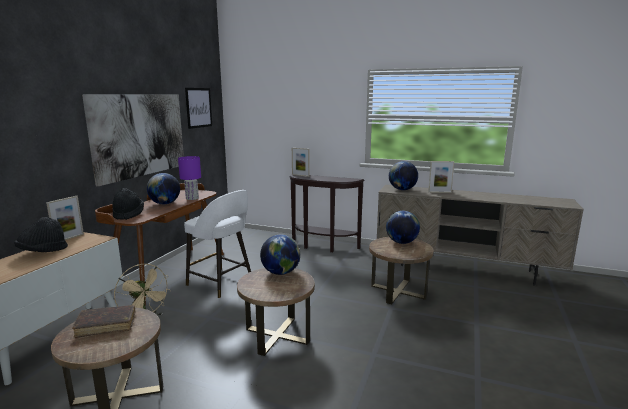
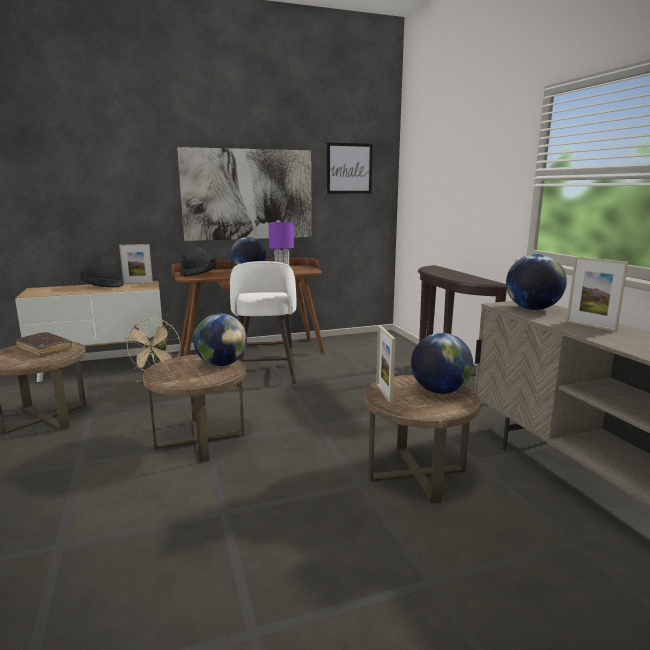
camera: 50 degrees right, 0 degrees up
picture frame [292,148,309,177] -> picture frame moved to [376,325,395,403]

